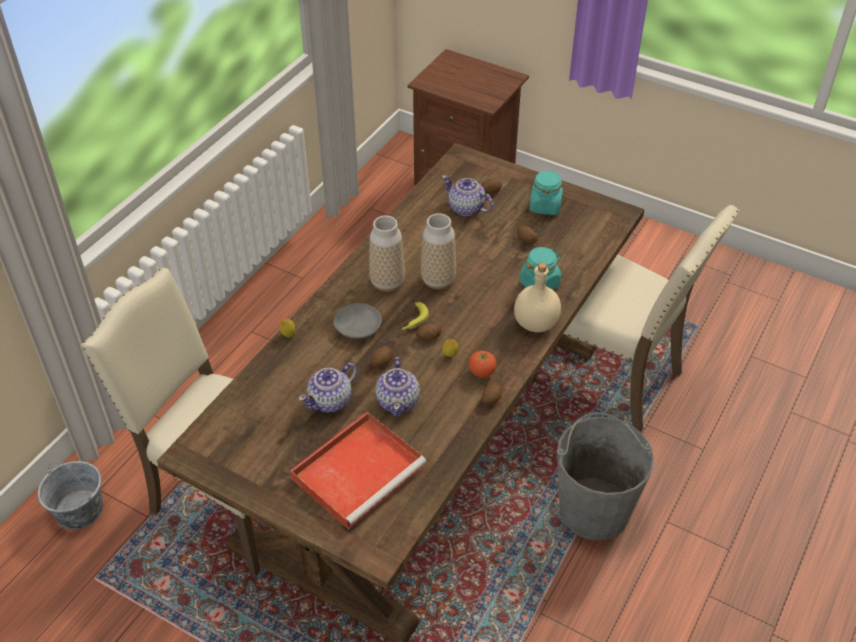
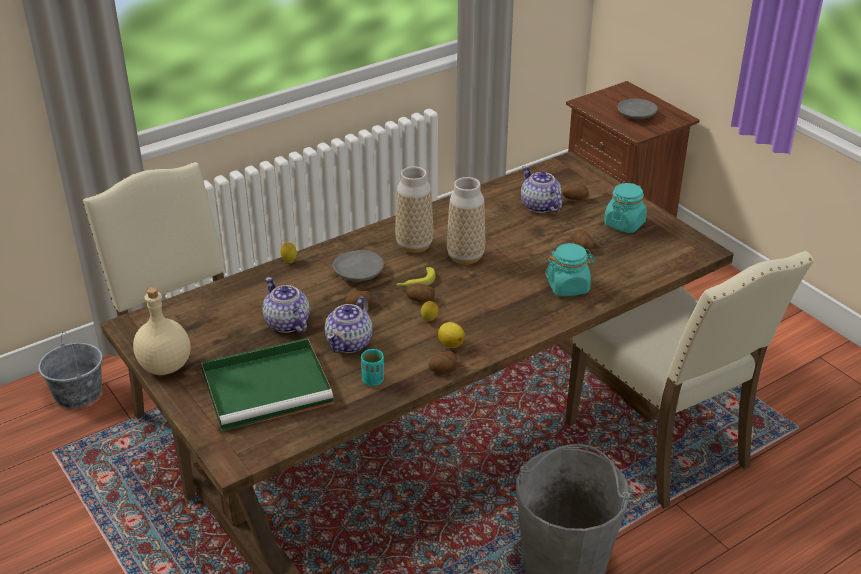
camera: 25 degrees right, 10 degrees down
red tray [290,412,426,529] -> green tray [201,338,334,431]
teapot [299,363,357,413] -> teapot turned 75 degrees clockwise [263,277,310,333]
tomato [468,351,497,378] -> lemon [438,322,465,348]
beige bottle [514,262,561,332] -> beige bottle moved to [133,287,191,375]
none -> turquoise cup [361,349,384,386]
none -> grey plate [617,99,658,119]

